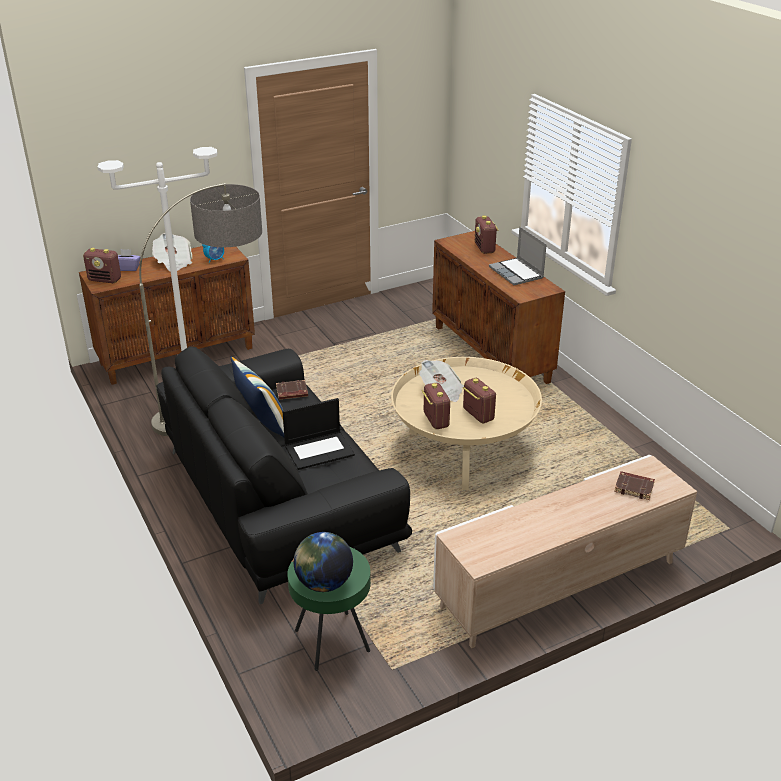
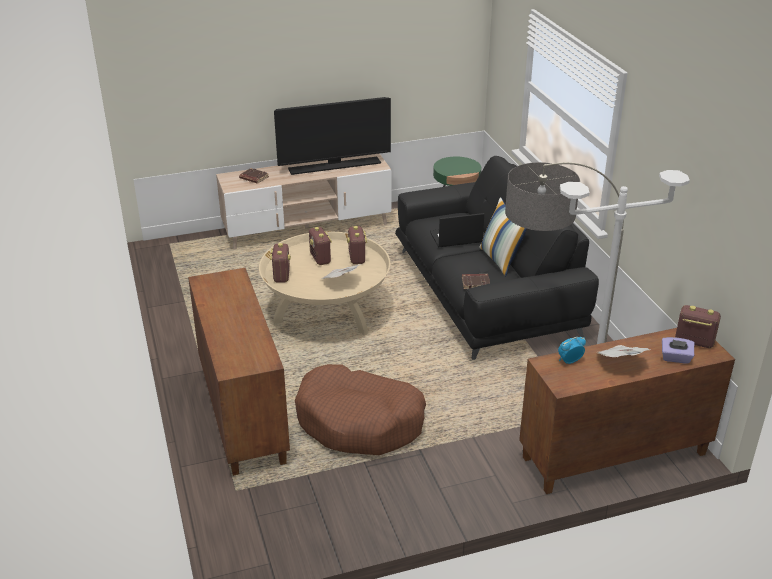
camera: 170 degrees left, 0 degrees up
globe [294,532,353,592] -> none
radio [475,215,499,254] -> radio moved to [270,243,291,283]
laptop [489,227,547,285] -> none
none -> television [274,97,391,175]
none -> brown dog bed [295,364,426,455]

